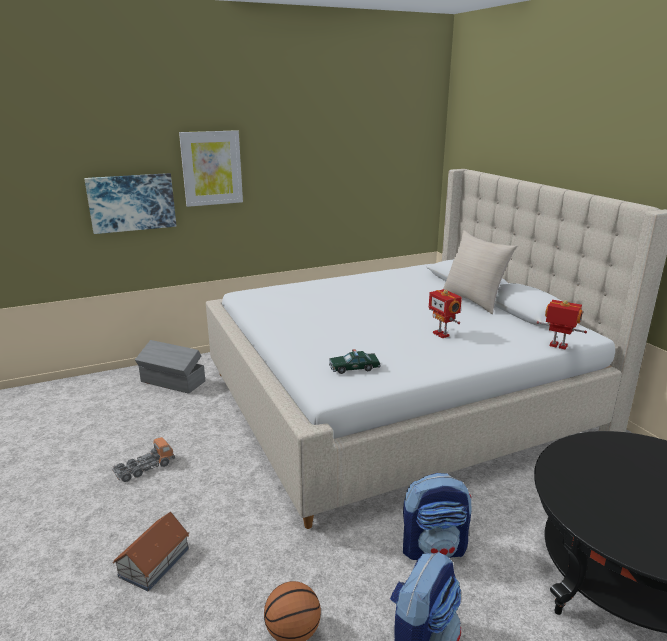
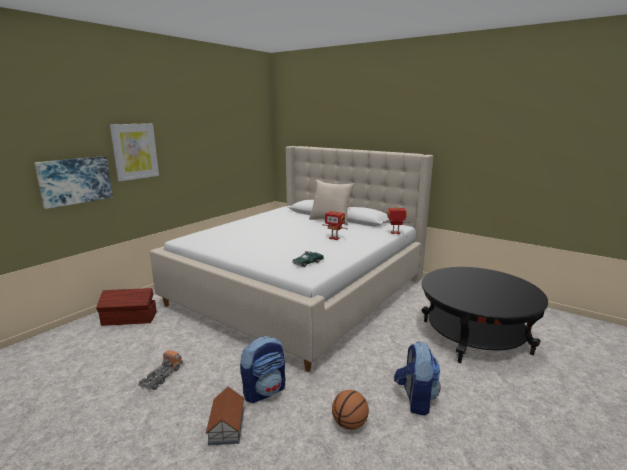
camera: 30 degrees left, 5 degrees down
grey storage box [135,340,205,394] -> brown storage box [96,288,157,326]
backpack [403,473,472,560] -> backpack moved to [240,336,285,403]

